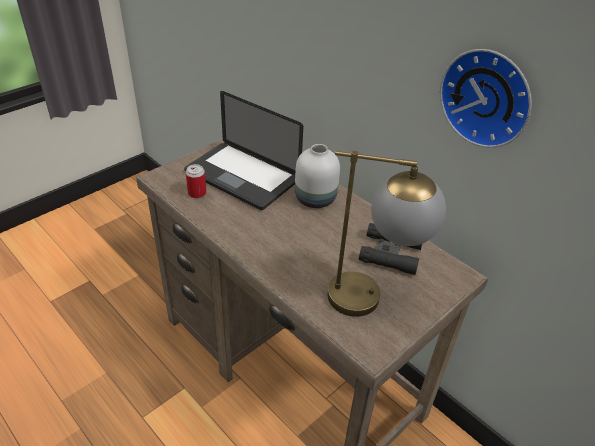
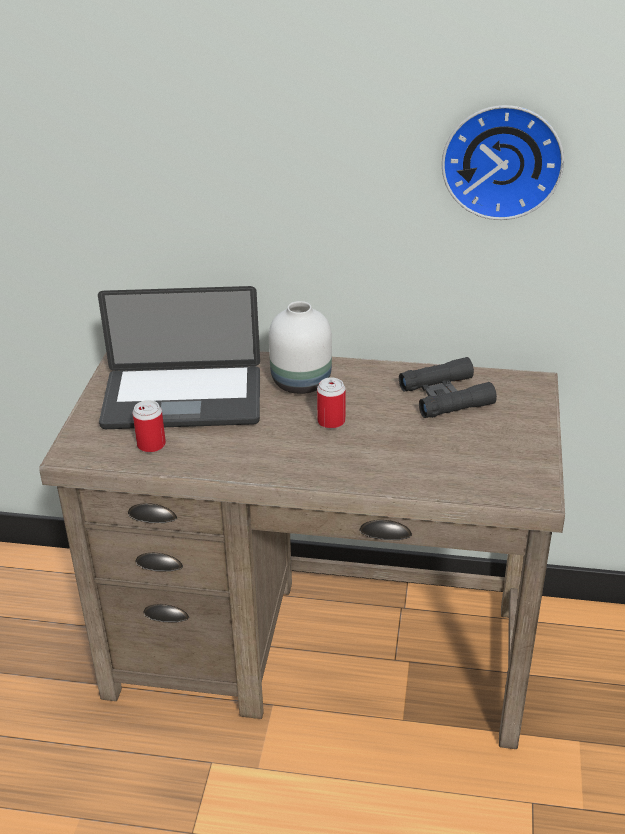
camera: 35 degrees left, 5 degrees down
table lamp [327,151,446,317] -> none
none -> can [317,377,345,429]

